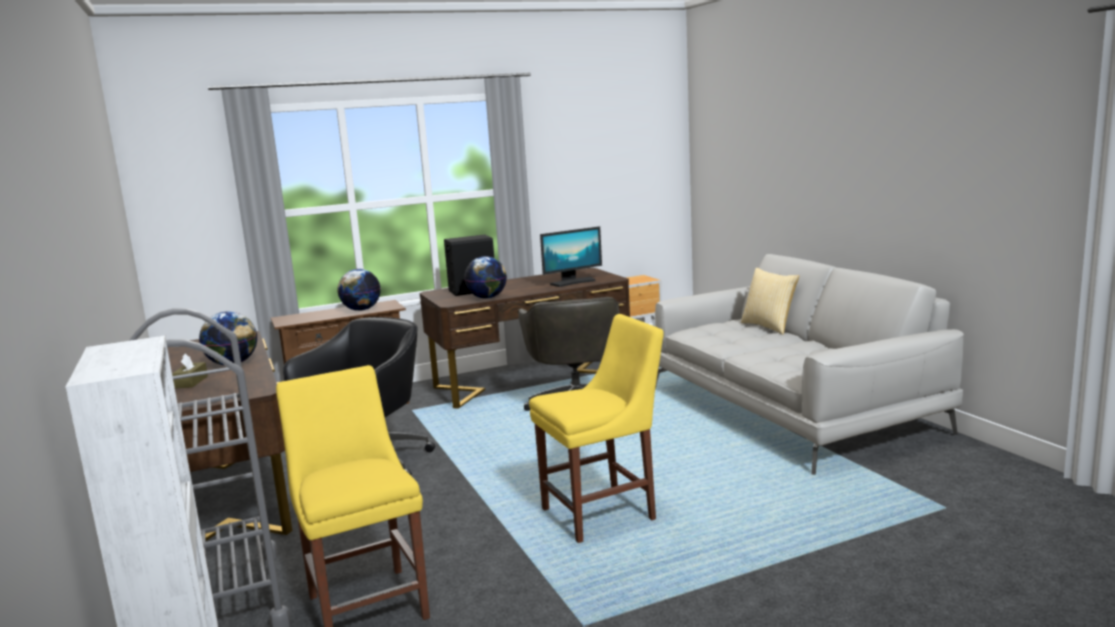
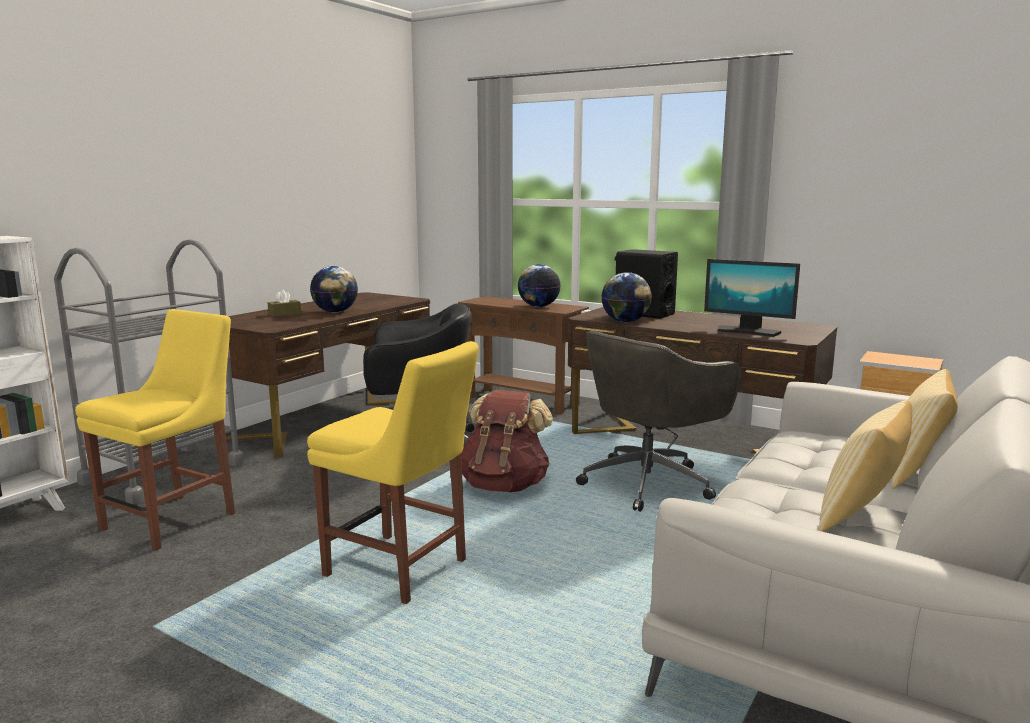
camera: 55 degrees right, 0 degrees up
none -> brown backpack [461,390,553,492]
none -> pillow [819,400,912,532]

